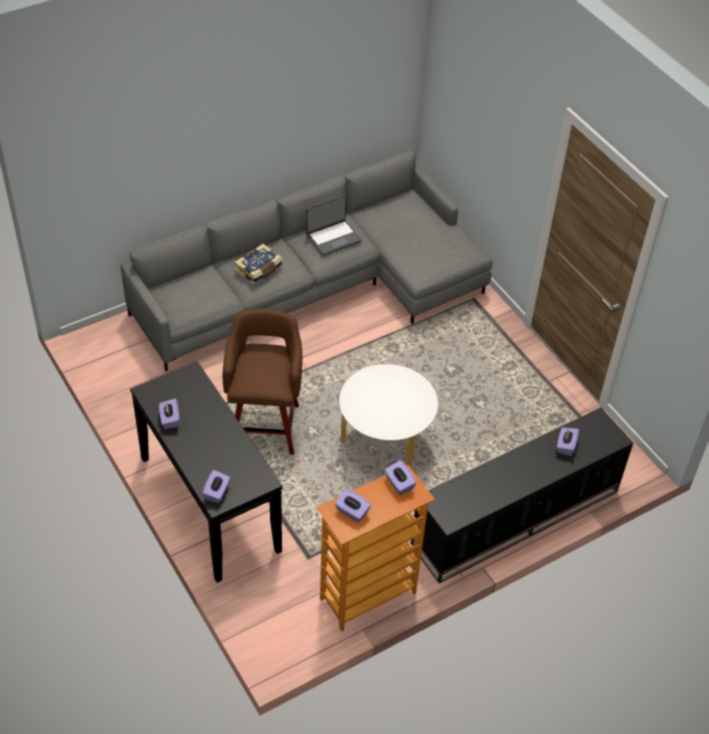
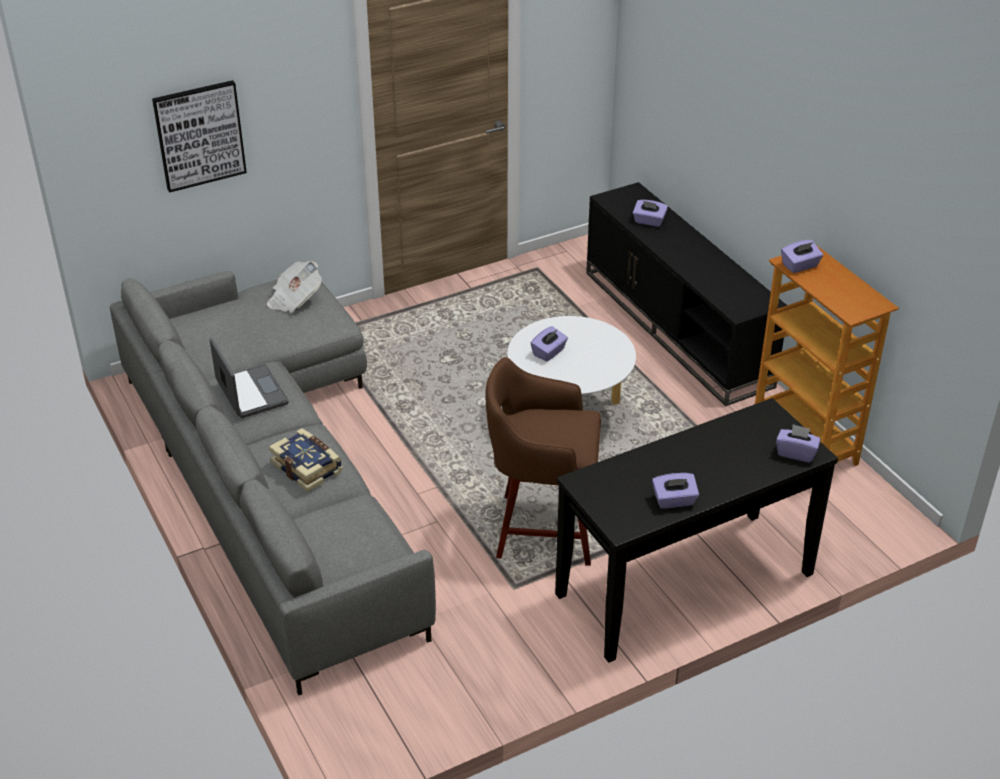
camera: 85 degrees left, 10 degrees down
purple tissue box [335,489,371,523] -> purple tissue box moved to [531,326,568,362]
none -> picture [152,80,247,192]
none -> newspaper [267,261,322,313]

